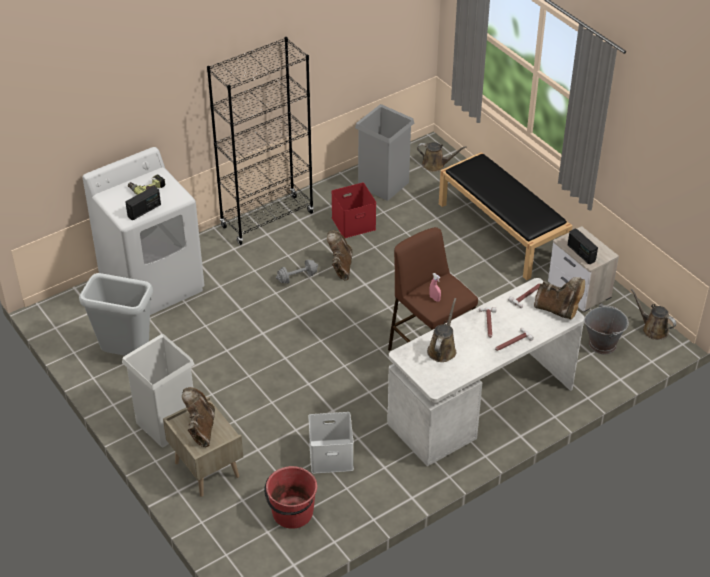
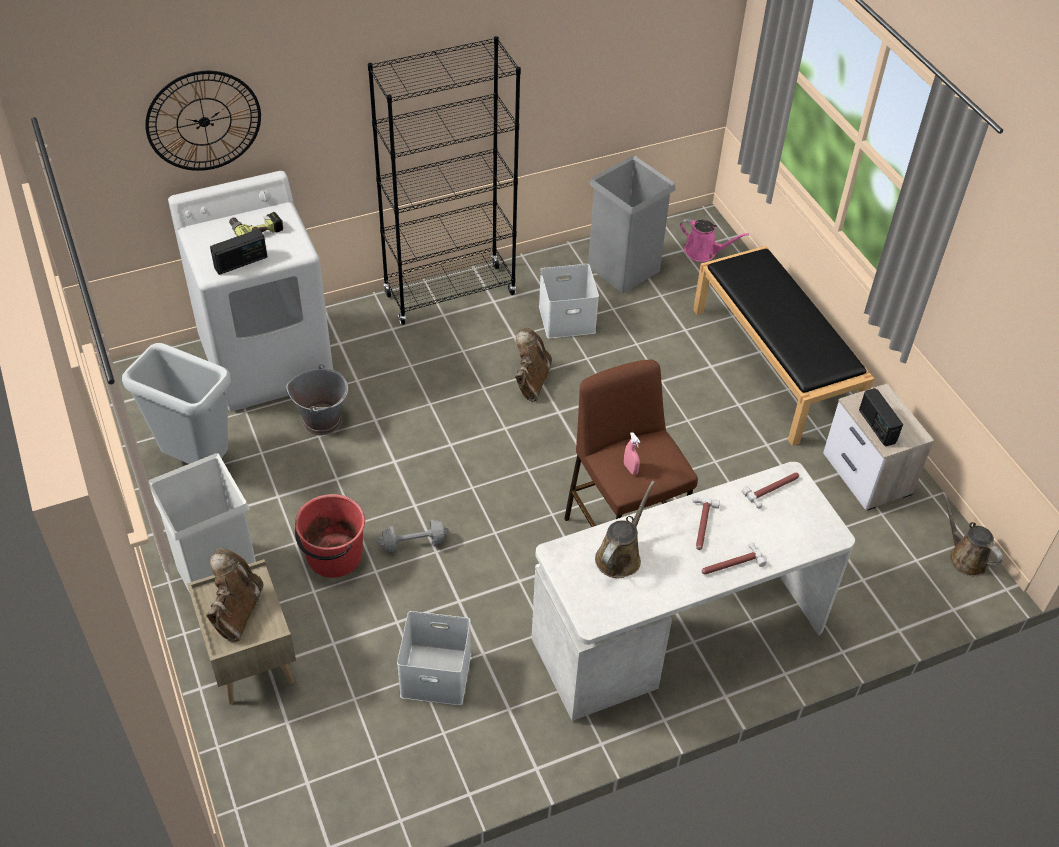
camera: 10 degrees right, 5 degrees up
red bucket [264,466,317,529] -> red bucket moved to [295,494,365,578]
grey dumbbell [276,260,318,284] -> grey dumbbell moved to [377,519,449,553]
red storage box [331,183,376,238] -> white storage box [539,264,599,339]
brown watering can [417,142,467,172] -> pink watering can [680,218,749,262]
brown boot [534,277,585,319] -> none
grey bucket [584,303,629,354] -> grey bucket moved to [286,364,348,436]
none -> wall clock [145,71,261,171]

